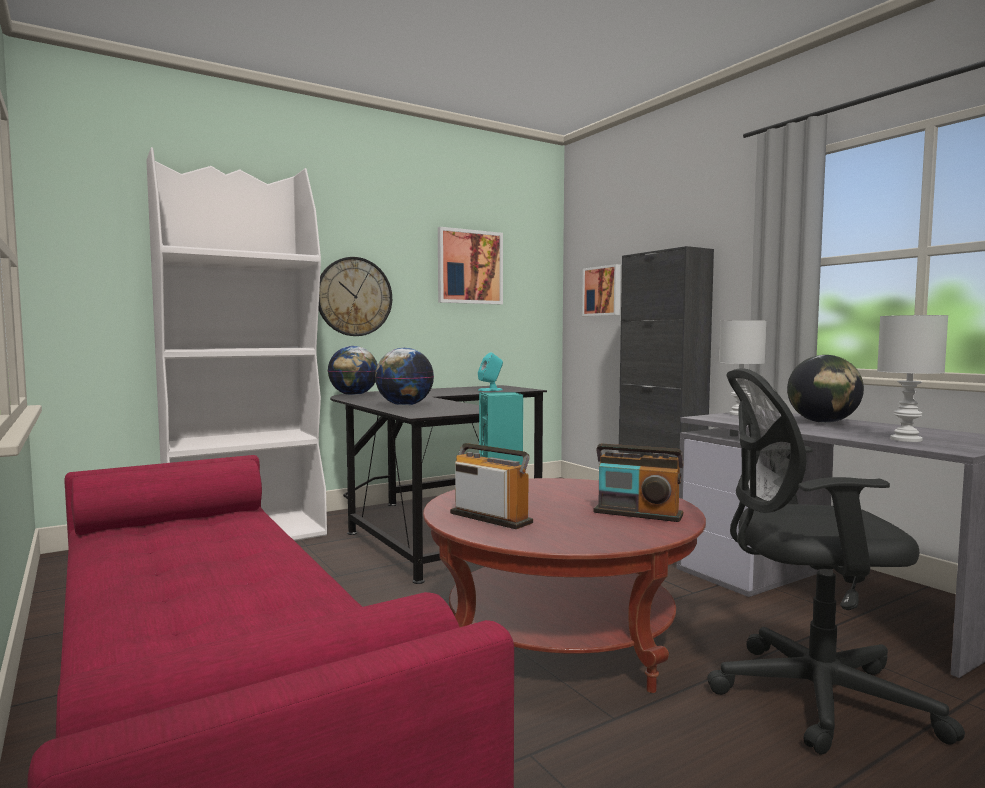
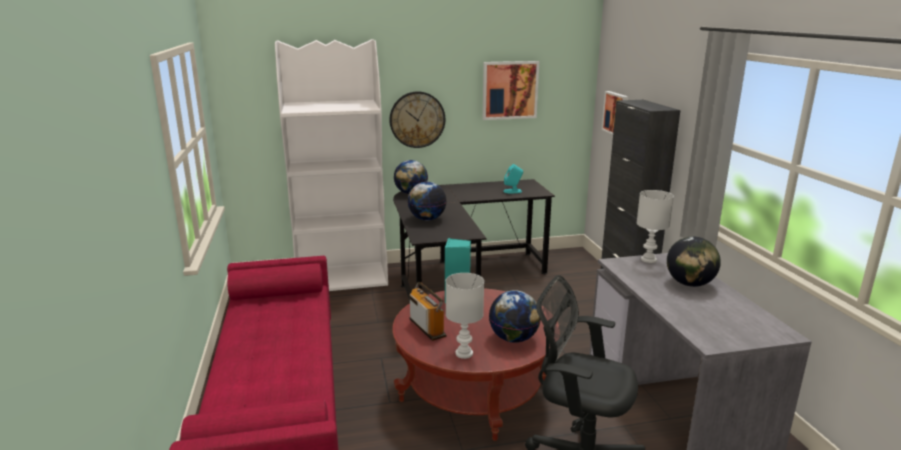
camera: 20 degrees right, 15 degrees up
radio [594,444,684,522] -> globe [489,290,541,343]
white table lamp [877,315,948,442] -> white table lamp moved to [446,273,484,359]

